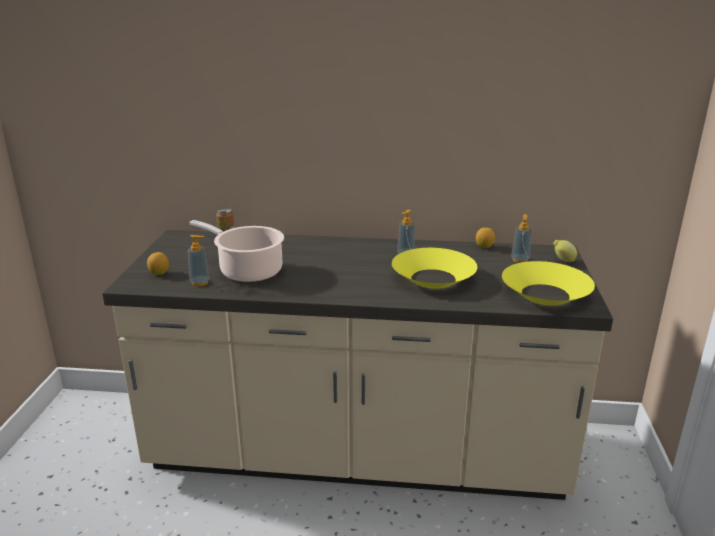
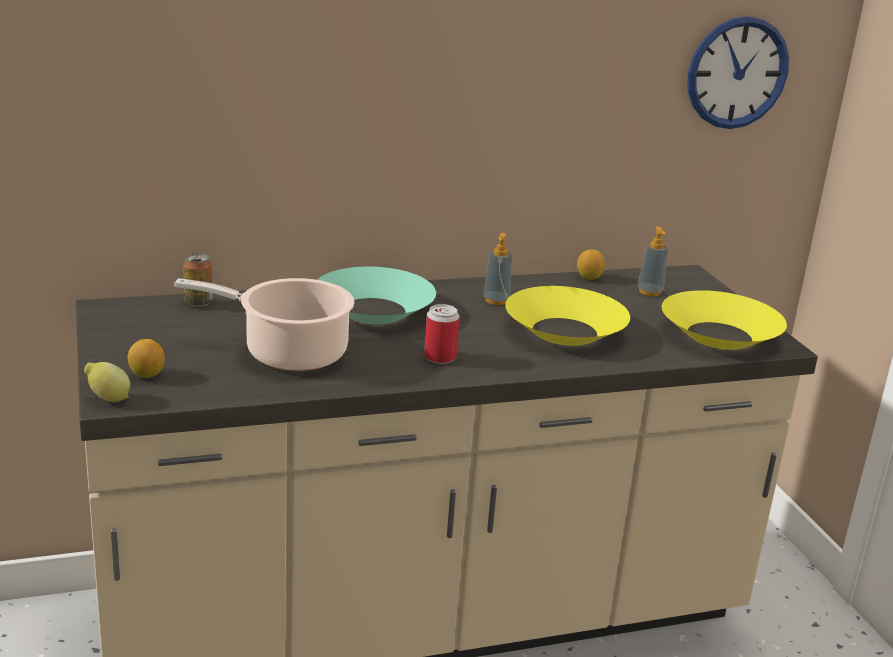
camera: 25 degrees left, 0 degrees up
soap dispenser [188,235,210,286] -> none
lemon [553,240,577,262] -> lemon moved to [84,362,130,402]
none -> turquoise bowl [317,267,436,324]
none -> can [424,304,459,364]
none -> wall clock [687,16,789,129]

